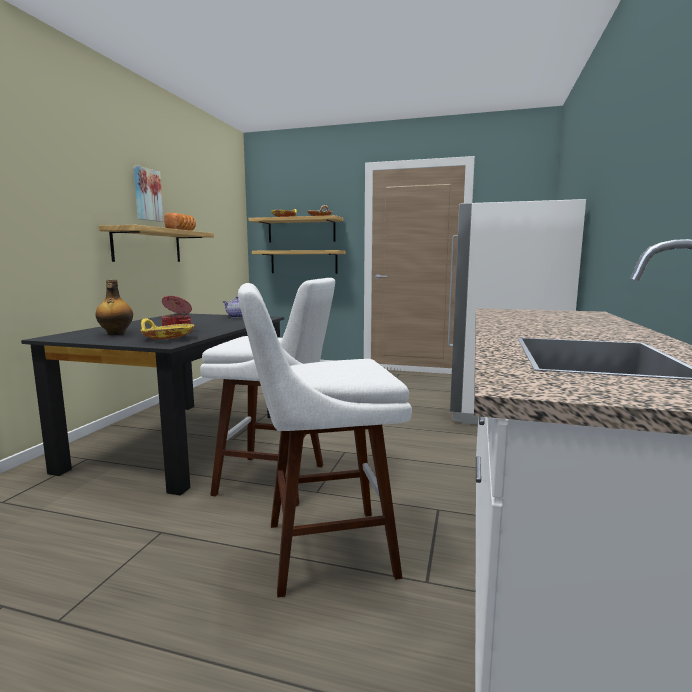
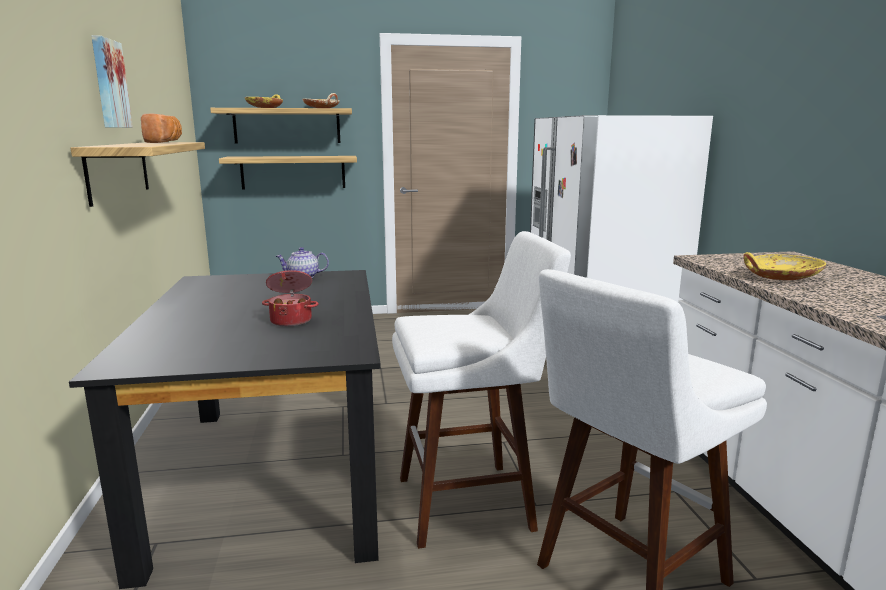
camera: 25 degrees left, 5 degrees up
bottle [95,280,133,335] -> none
yellow bowl [140,318,194,339] -> yellow bowl moved to [743,252,826,280]

